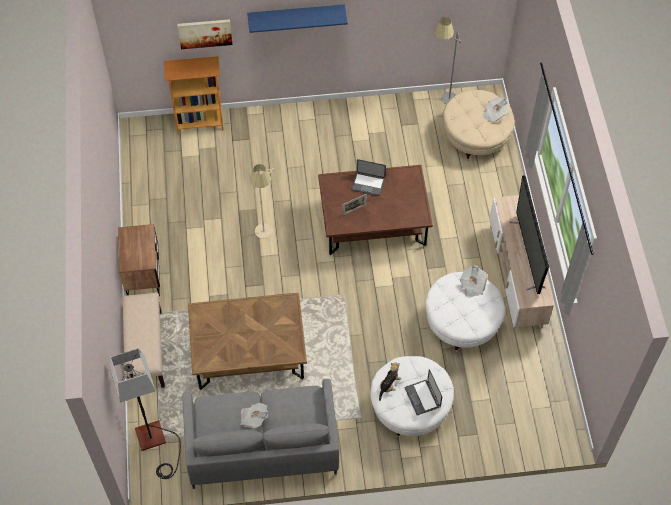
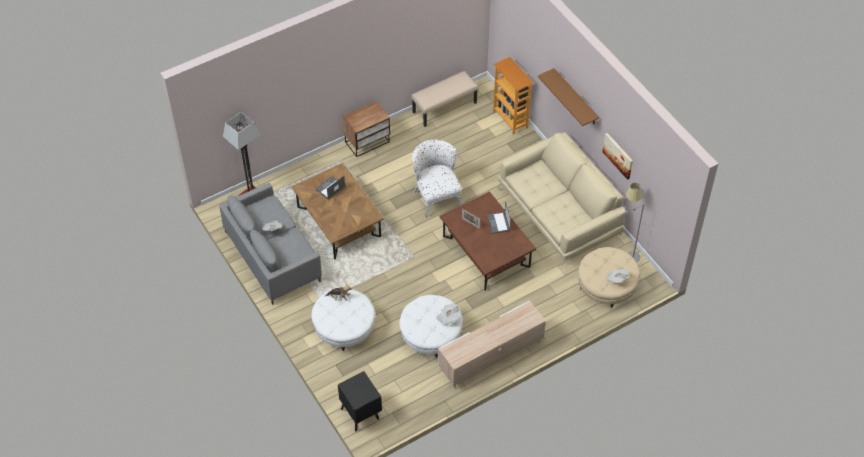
camera: 65 degrees right, 5 degrees down
beige bench [122,292,165,388] -> beige bench moved to [411,71,478,127]
picture [177,19,232,49] -> picture moved to [603,133,633,180]
blue shelf [247,4,348,33] -> brown shelf [538,68,599,126]
beige floor lamp [250,164,274,239] -> white armchair [412,140,462,218]
laptop [404,369,442,415] -> laptop moved to [316,176,345,199]
television [510,175,549,294] -> none
none -> black nightstand [338,371,382,432]
none -> beige sofa [497,132,625,266]

